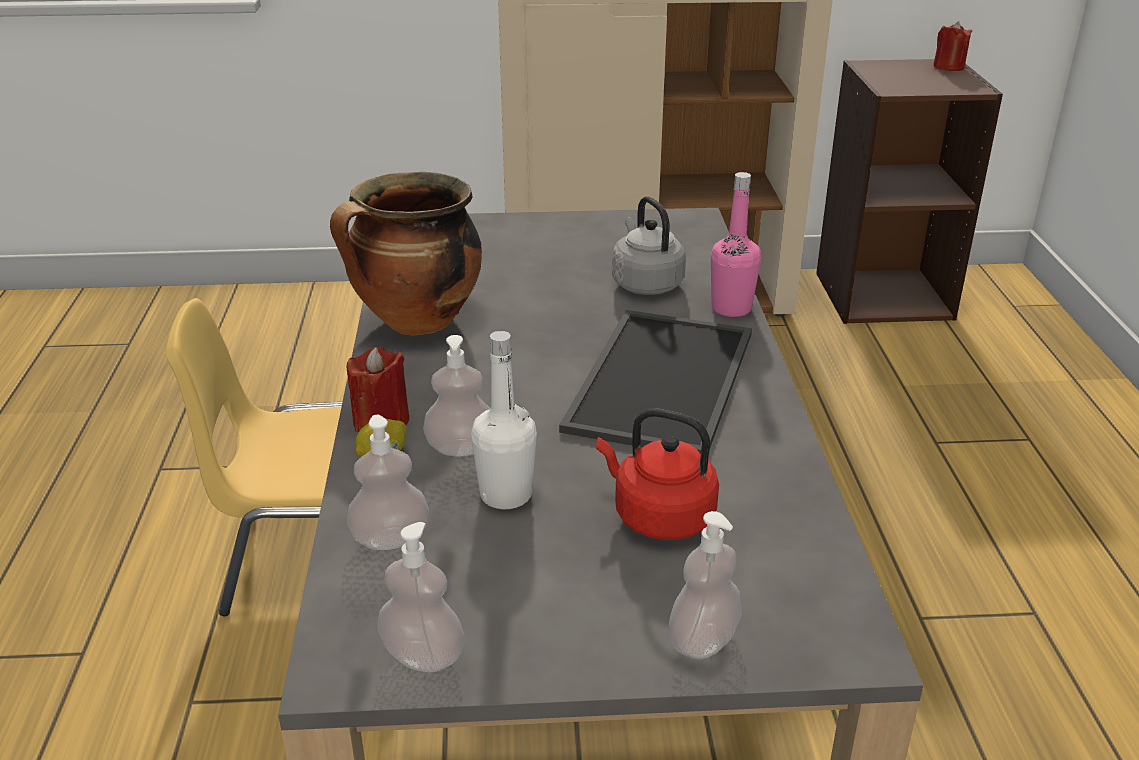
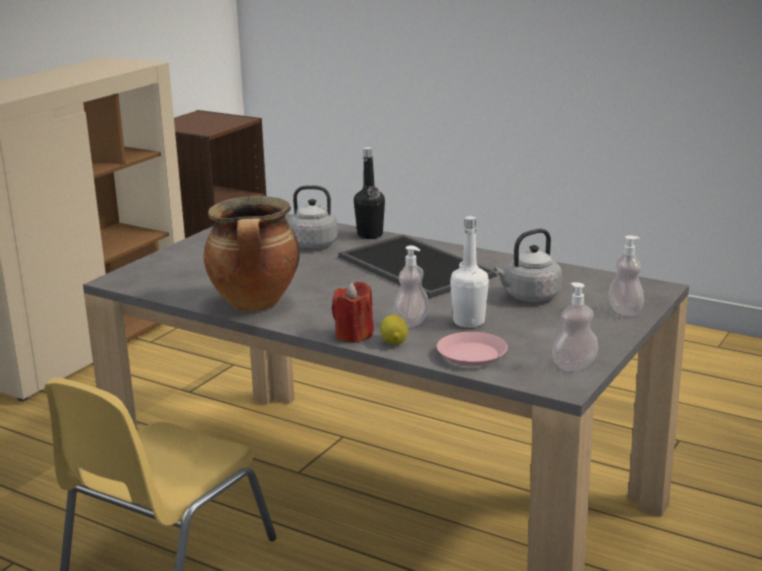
camera: 55 degrees left, 10 degrees down
soap dispenser [347,415,429,550] -> pink plate [437,332,508,366]
red kettle [596,408,719,540] -> grey kettle [493,229,562,302]
pink bottle [711,172,761,317] -> black bottle [354,147,385,239]
red candle [933,22,972,71] -> none

